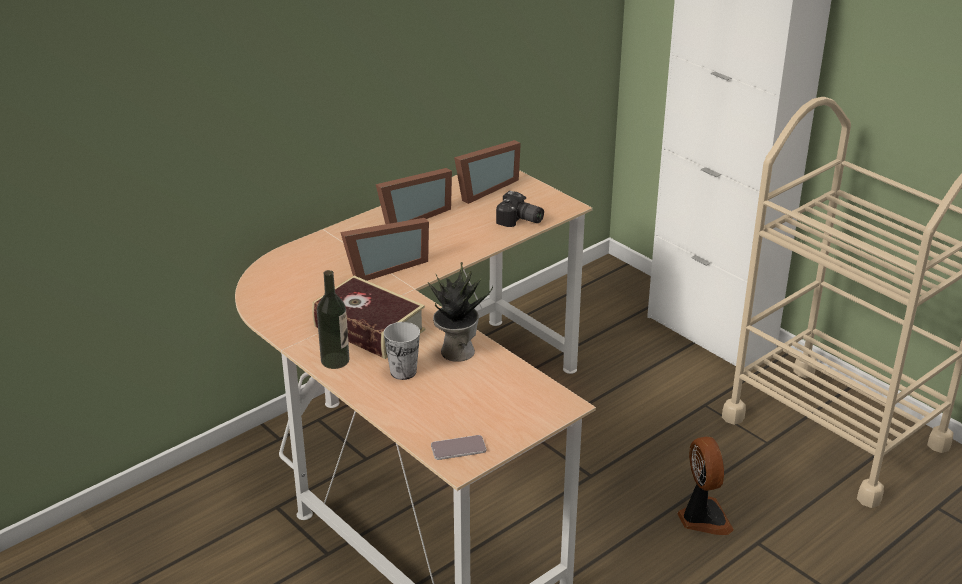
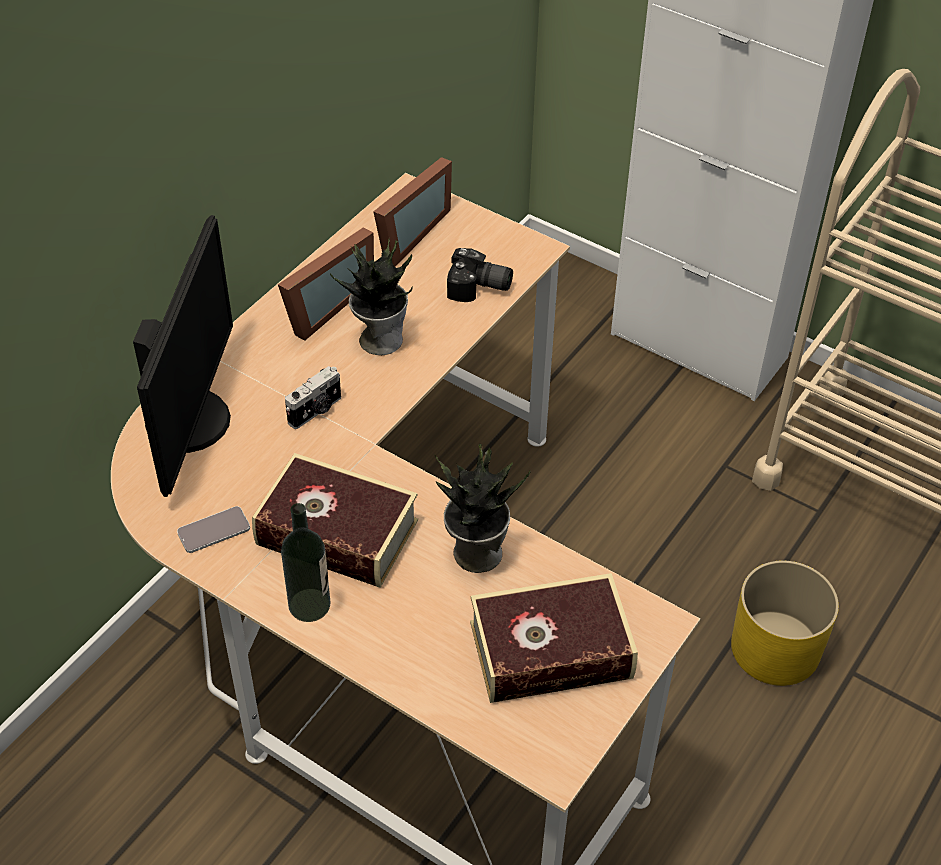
camera: 15 degrees left, 15 degrees up
picture frame [340,218,429,281] -> camera [285,366,341,429]
cup [384,322,420,380] -> none
phone [431,435,486,460] -> phone moved to [177,506,250,553]
fan [677,437,734,535] -> yellow planter [731,560,839,686]
none -> monitor [133,215,233,497]
none -> potted plant [330,239,413,355]
none -> book [470,573,638,703]

